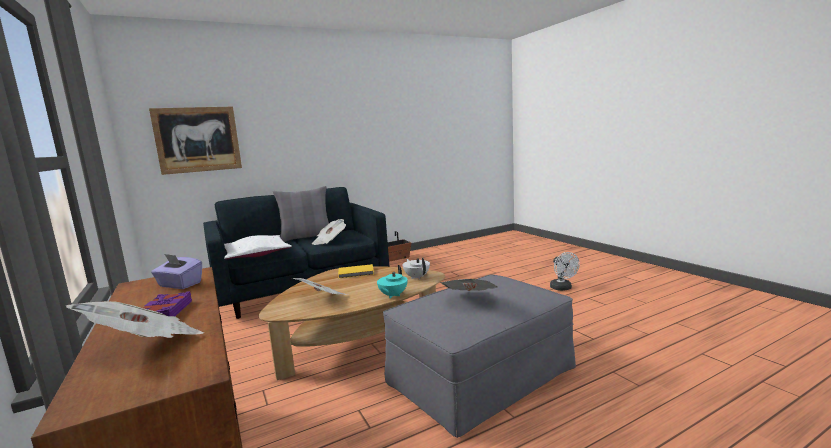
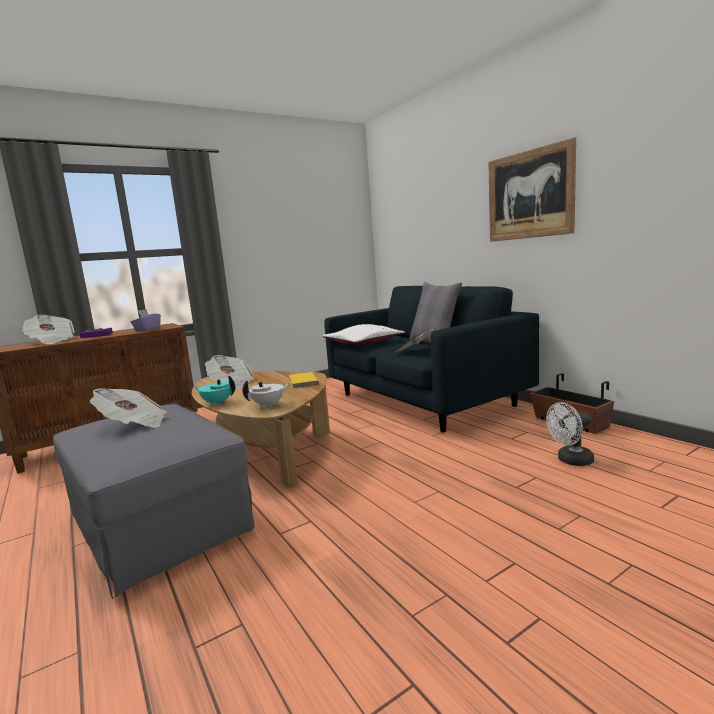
camera: 85 degrees right, 0 degrees up
picture [149,107,242,175] -> picture moved to [488,137,576,242]
white fan [550,252,580,291] -> white fan moved to [546,402,594,466]

